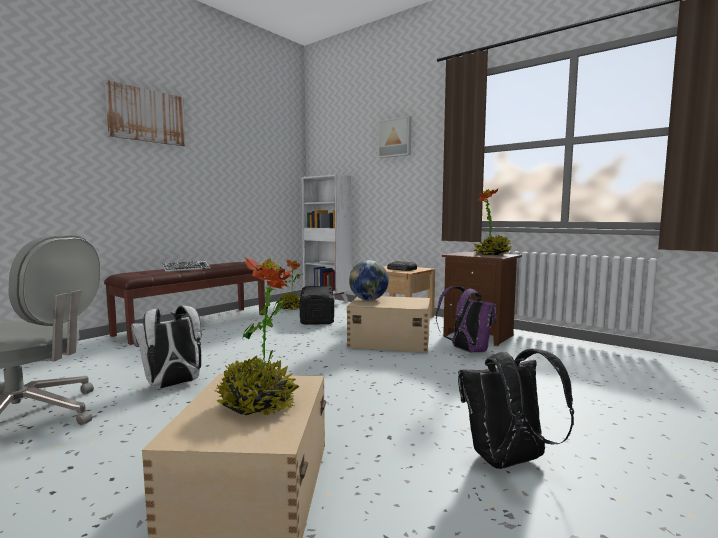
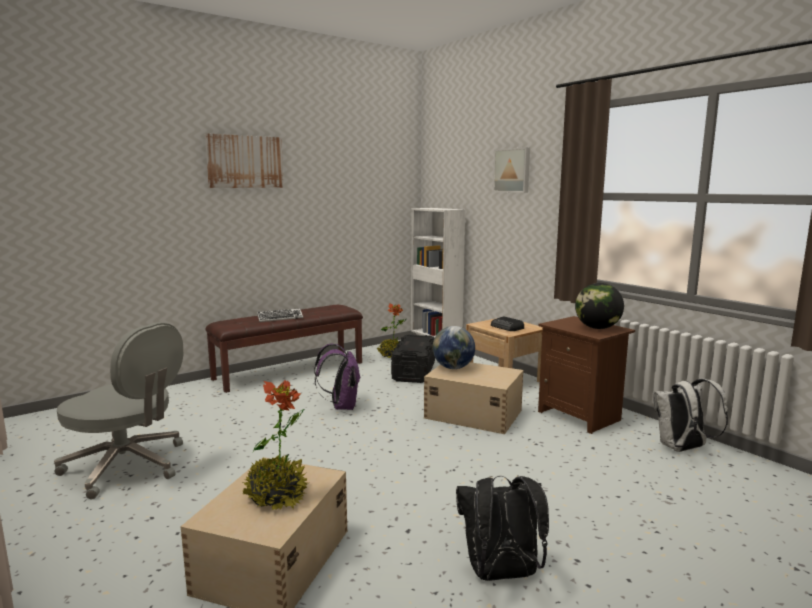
camera: 15 degrees right, 5 degrees up
white backpack [131,306,202,389] -> white backpack moved to [653,378,728,452]
purple backpack [436,286,497,353] -> purple backpack moved to [314,343,360,410]
potted plant [473,188,511,255] -> globe [575,283,624,329]

